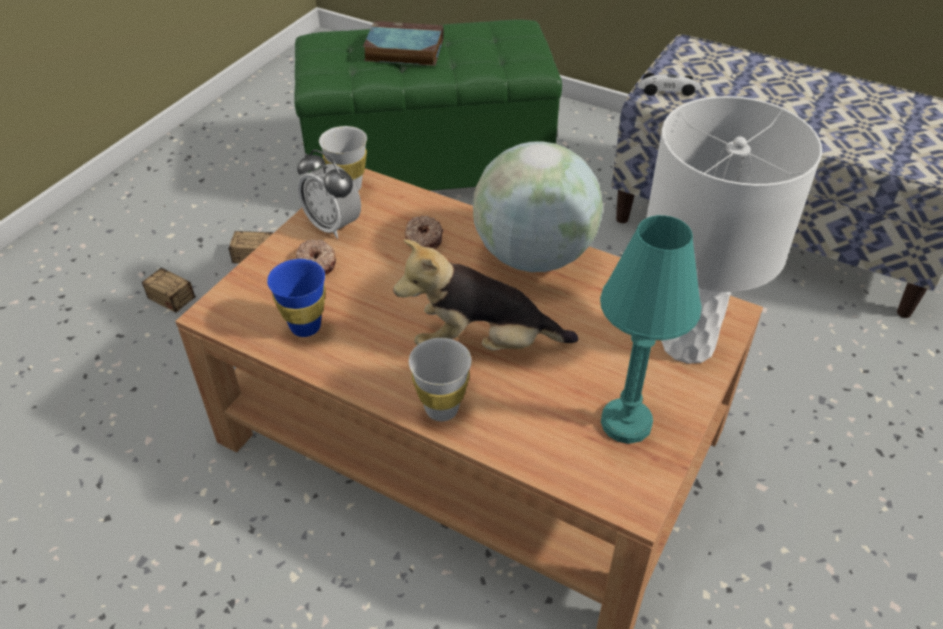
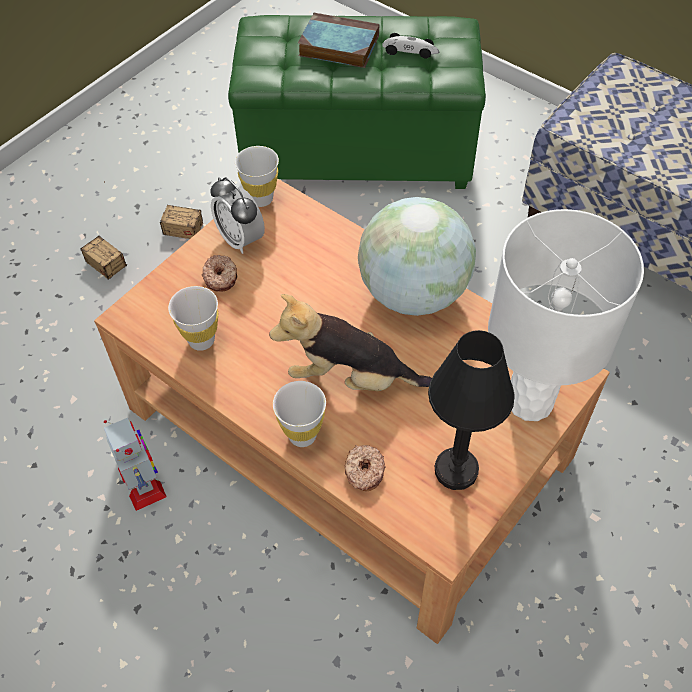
camera: 10 degrees right, 10 degrees up
blue cup [267,259,326,337] -> white cup [168,286,218,351]
donut [405,216,443,250] -> donut moved to [345,445,386,491]
turquoise table lamp [600,215,702,444] -> black table lamp [428,330,515,490]
toy car [637,73,702,96] -> toy car moved to [382,33,439,59]
none -> toy robot [104,418,167,511]

